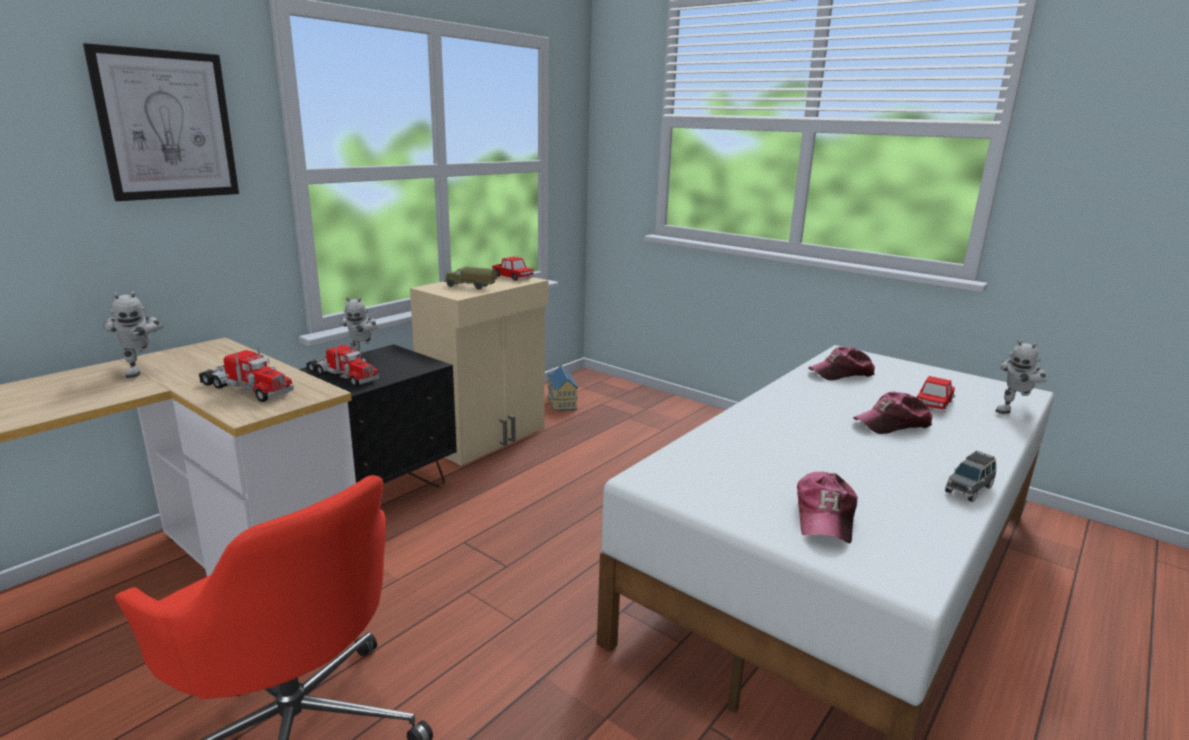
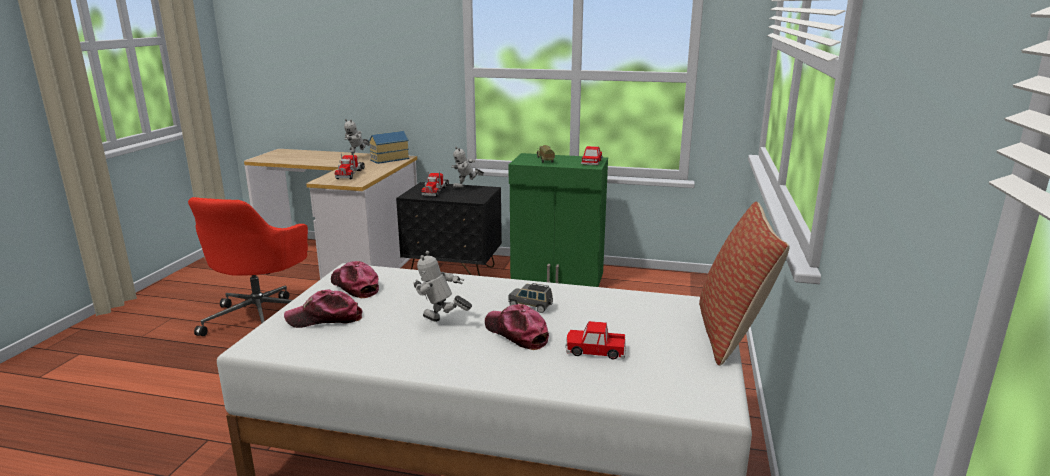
camera: 65 degrees right, 0 degrees up
picture [83,43,239,201] -> none
beige cabinet [410,276,548,466] -> green cabinet [509,153,608,287]
toy house [548,366,578,411] -> toy house moved to [369,131,409,164]
cap [808,347,875,380] -> cap moved to [331,261,379,298]
grey toy car [945,451,996,502] -> grey toy car moved to [508,283,553,313]
toy robot [995,340,1047,414] -> toy robot moved to [413,251,472,322]
none -> pillow [699,202,790,366]

